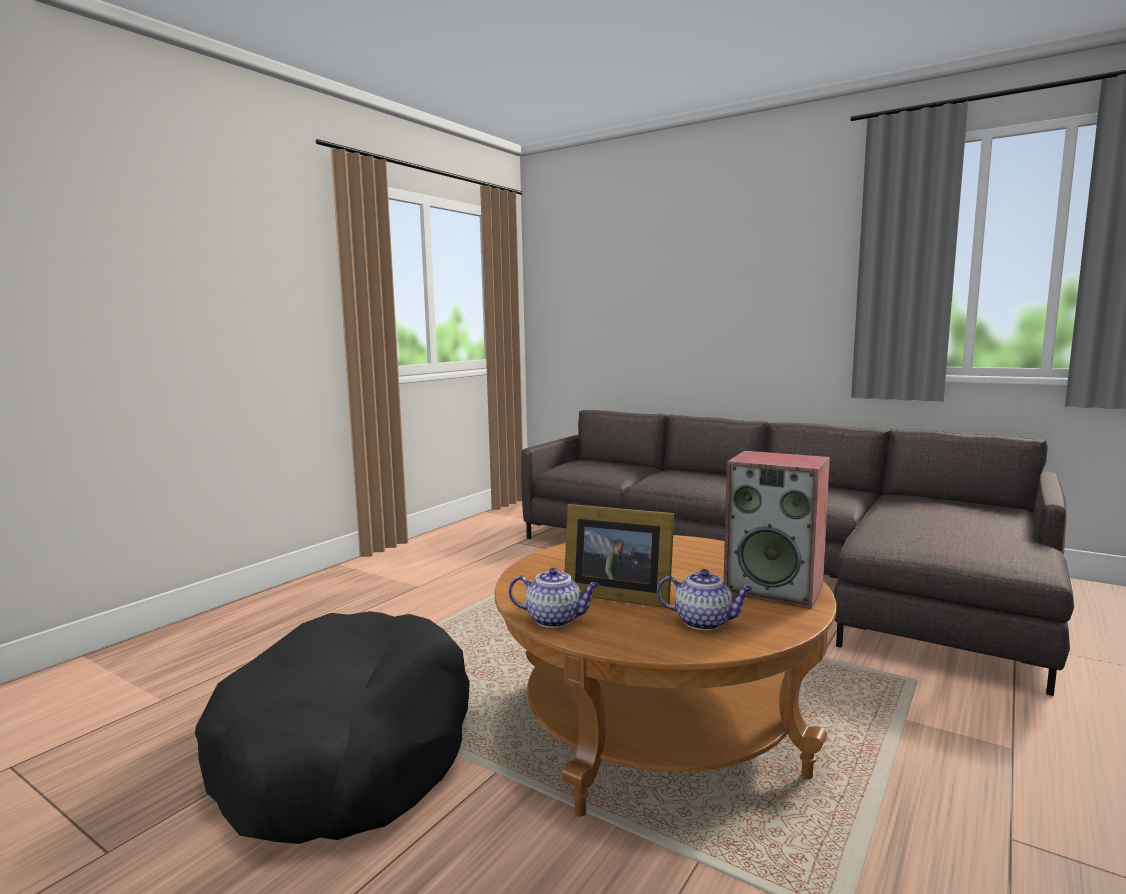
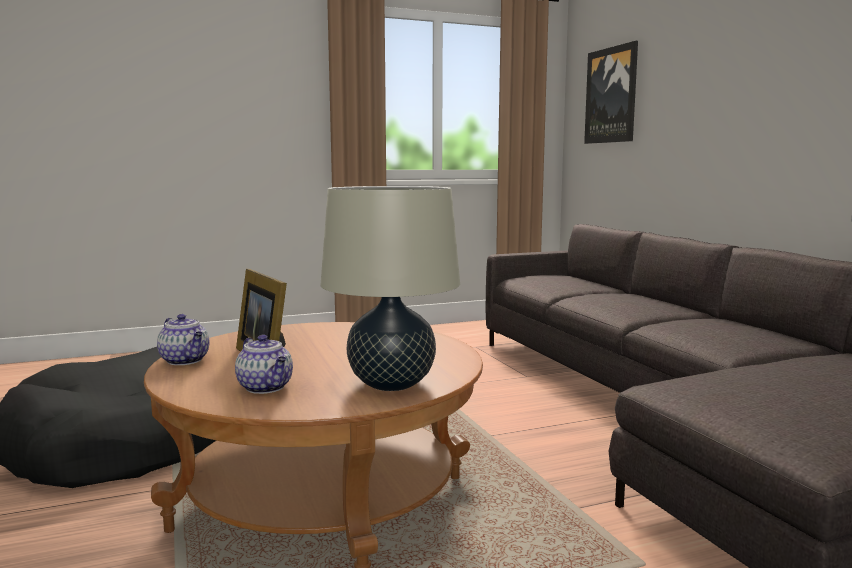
camera: 35 degrees right, 0 degrees up
speaker [724,451,830,609] -> beige table lamp [320,186,460,391]
none -> picture [584,41,638,144]

